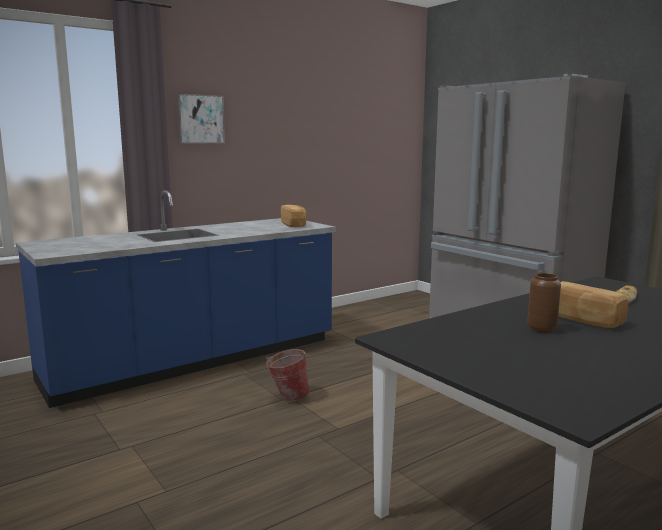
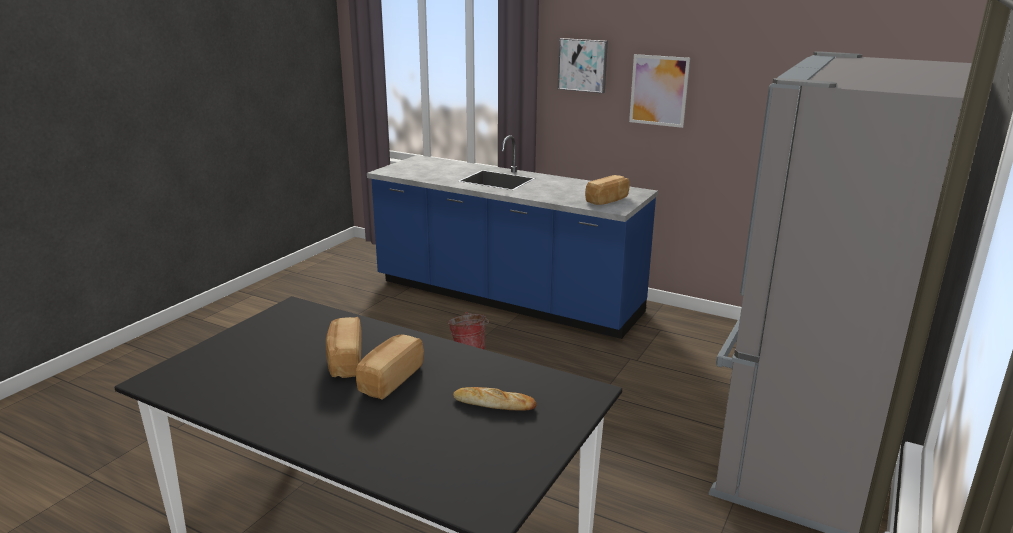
camera: 65 degrees right, 10 degrees up
brown vase [527,273,561,333] -> bread [326,317,362,378]
none -> picture [629,54,690,128]

